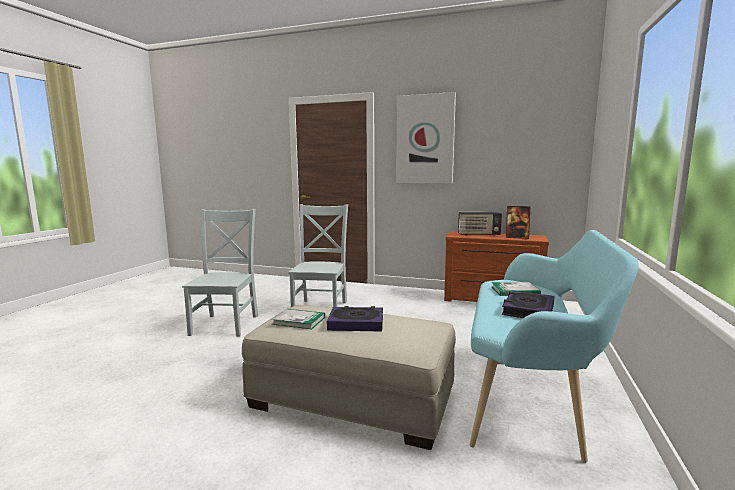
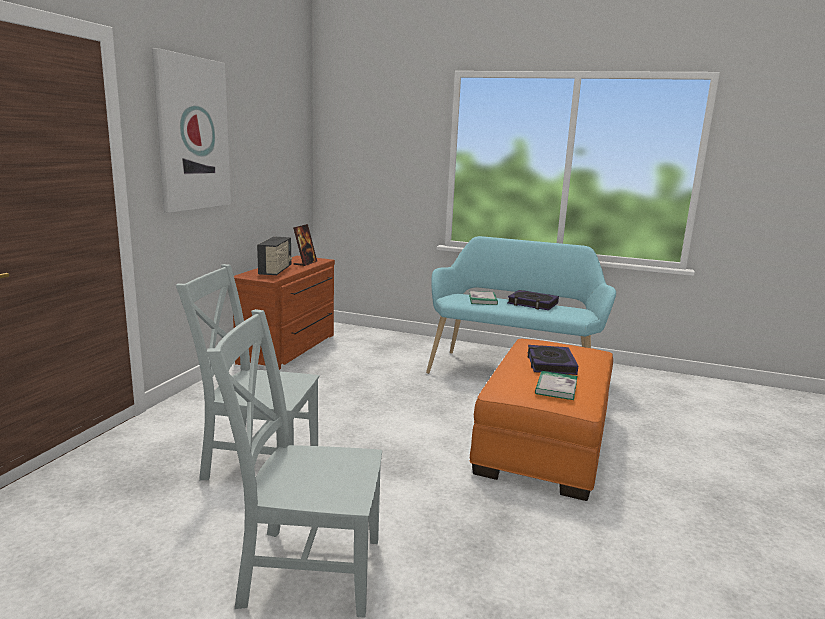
camera: 90 degrees left, 5 degrees up
beige ottoman [242,305,456,450] -> orange ottoman [469,339,613,501]

